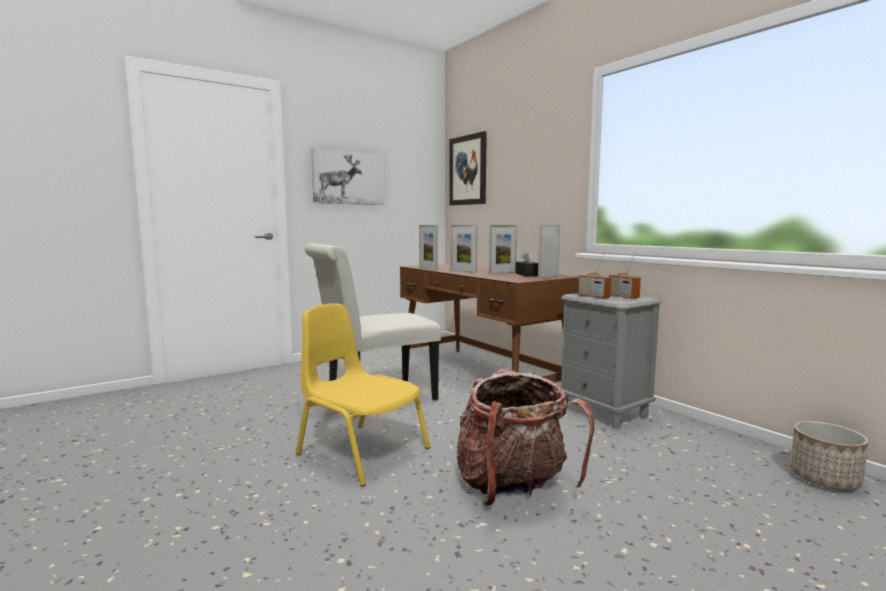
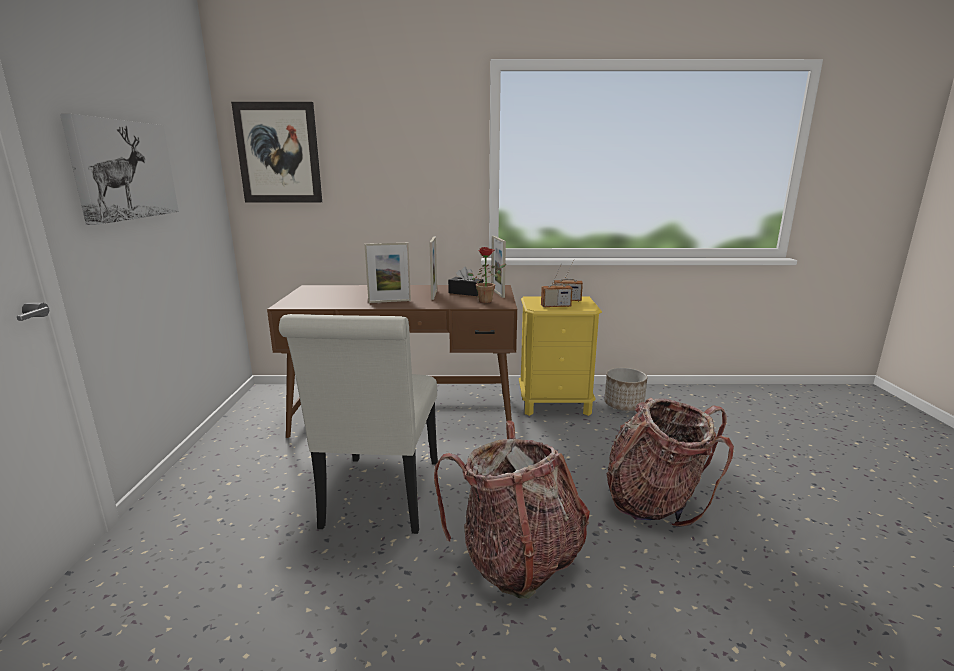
camera: 55 degrees left, 10 degrees up
yellow chair [296,303,430,487] -> backpack [434,420,590,599]
picture frame [419,225,438,270] -> none
grey nightstand [559,293,662,429] -> yellow nightstand [519,297,602,416]
planter [790,421,869,490] -> planter moved to [604,367,647,411]
none -> potted plant [468,247,506,303]

